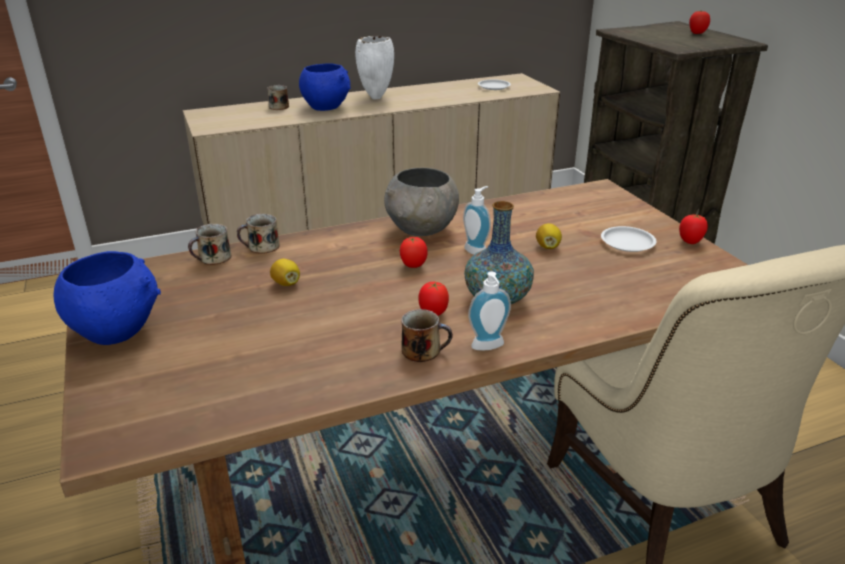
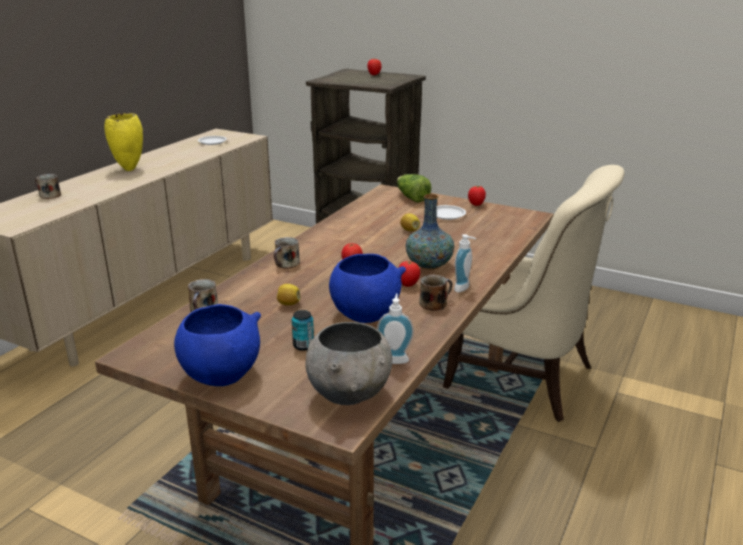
camera: 40 degrees left, 5 degrees down
mug [237,214,280,254] -> mug moved to [274,237,300,268]
blue bowl [299,63,351,111] -> blue bowl moved to [329,254,406,323]
white vase [355,36,394,99] -> yellow vase [104,113,143,171]
grey bowl [384,167,459,236] -> grey bowl moved to [306,322,392,405]
soap dispenser [463,186,491,255] -> soap dispenser moved to [377,294,414,364]
none -> can [292,310,314,351]
none -> lettuce [397,174,431,203]

